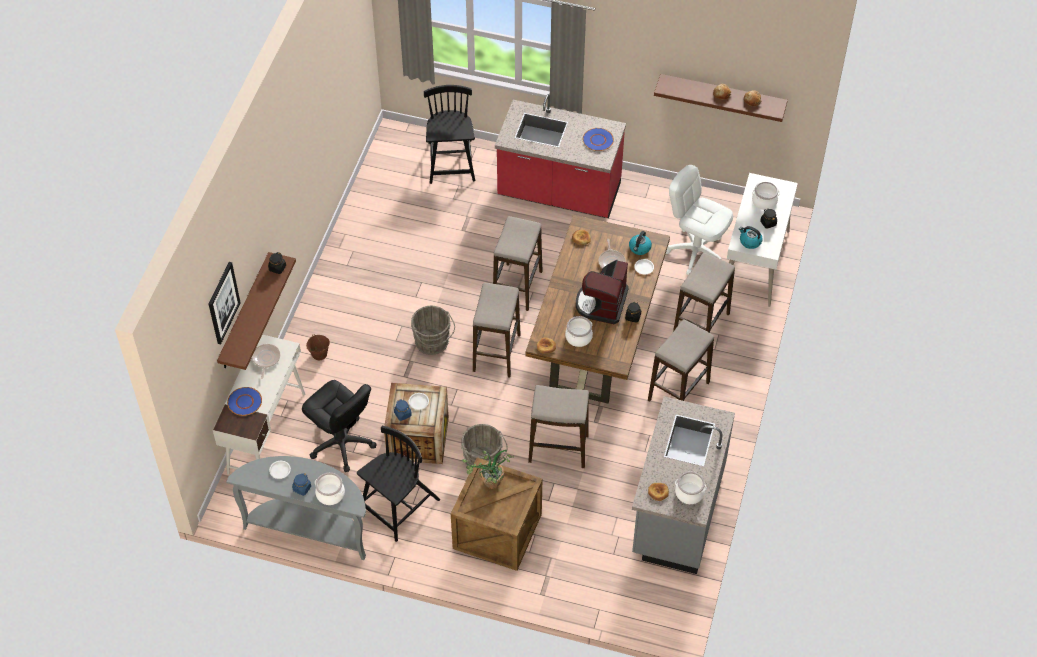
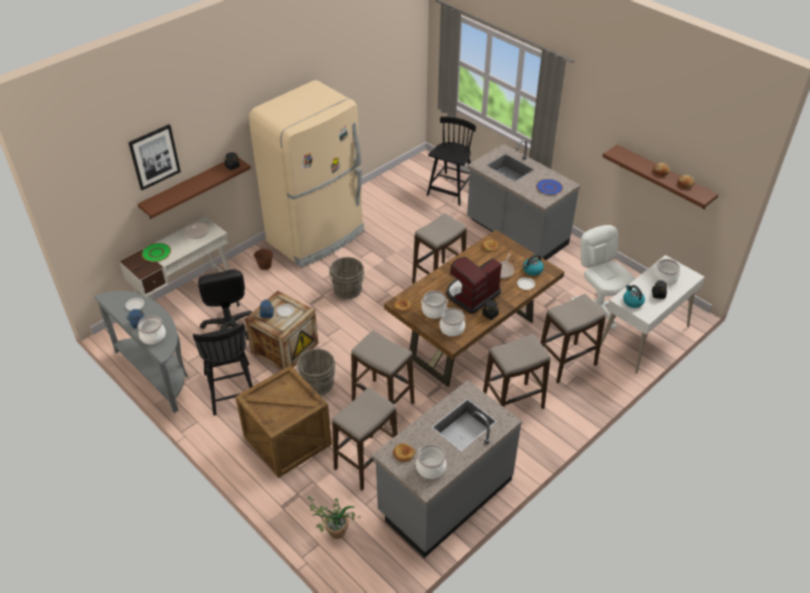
camera: 30 degrees right, 10 degrees down
blue plate [227,387,262,416] -> green plate [142,243,171,262]
black chair [357,426,440,542] -> black chair turned 90 degrees clockwise [193,323,253,416]
potted plant [462,450,514,489] -> potted plant moved to [308,496,361,539]
stool [473,283,521,378] -> stool moved to [332,387,398,490]
red counter [495,94,626,218] -> grey counter [467,140,580,260]
none -> beige fridge [249,80,364,267]
none -> cooking pot [440,308,465,336]

